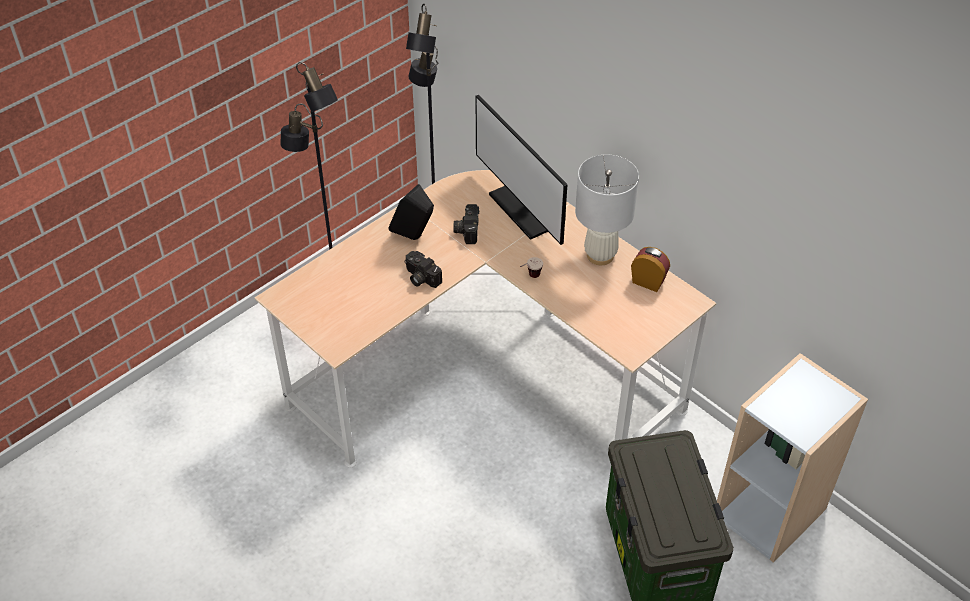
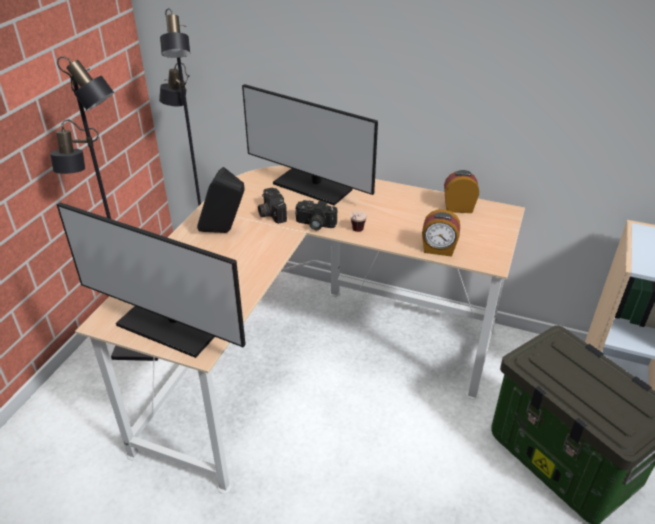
camera: 25 degrees left, 10 degrees down
camera [404,251,442,288] -> camera moved to [295,200,337,230]
white table lamp [575,154,639,265] -> none
none -> monitor [56,202,246,358]
none -> alarm clock [422,209,460,257]

